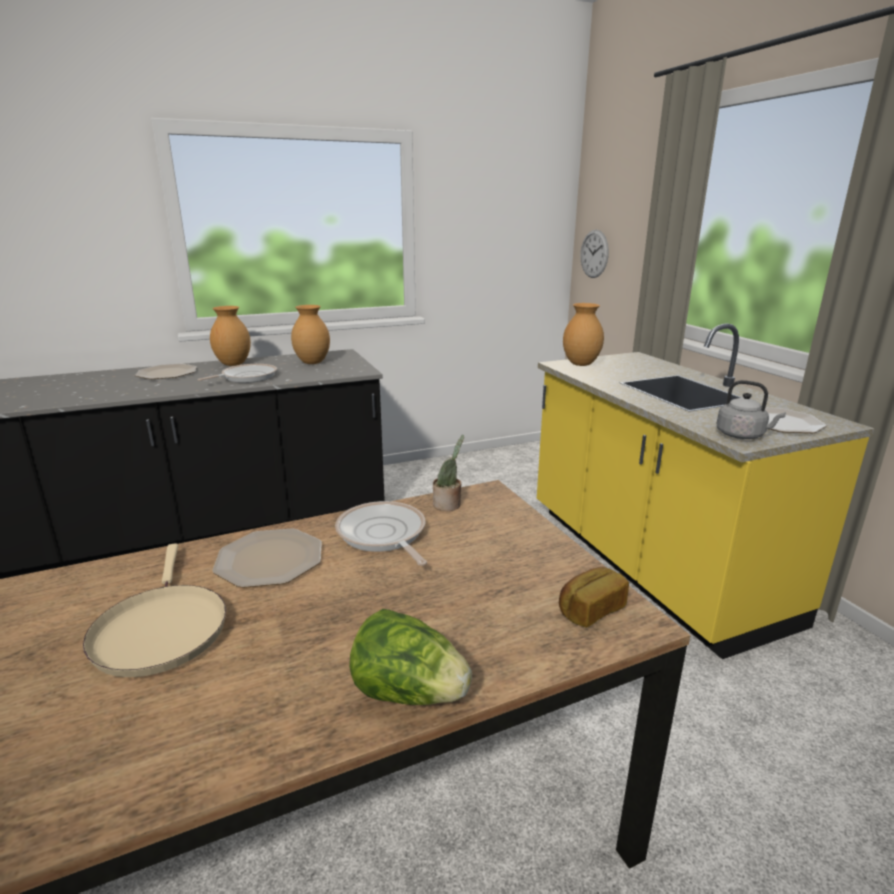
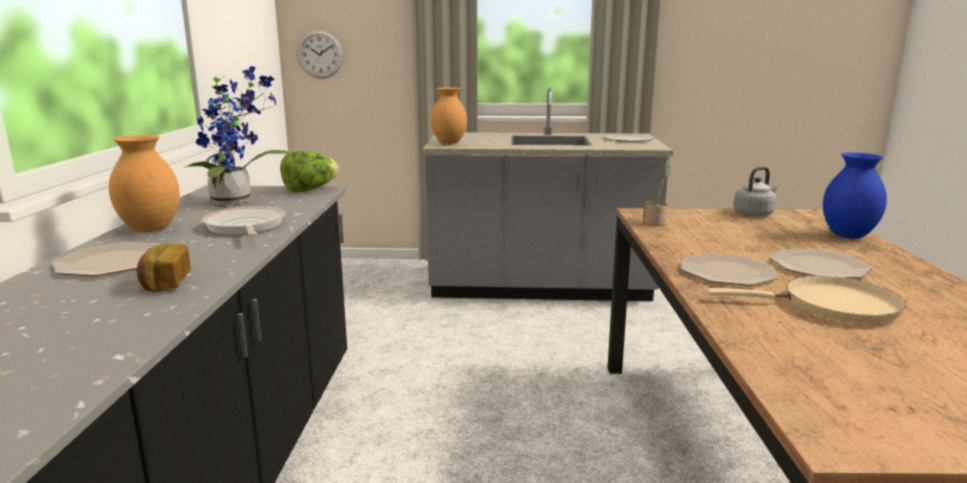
camera: 65 degrees left, 5 degrees down
brown vase [291,305,330,364] -> potted plant [183,66,289,205]
frying pan [335,501,427,566] -> none
lettuce [349,609,472,705] -> lettuce moved to [280,151,339,192]
yellow counter [537,323,875,659] -> grey counter [423,87,673,301]
bread [559,567,629,628] -> bread moved to [137,243,191,292]
grey kettle [717,380,786,439] -> grey kettle moved to [734,167,779,216]
none -> plate [770,249,872,278]
none -> blue vase [823,152,887,239]

